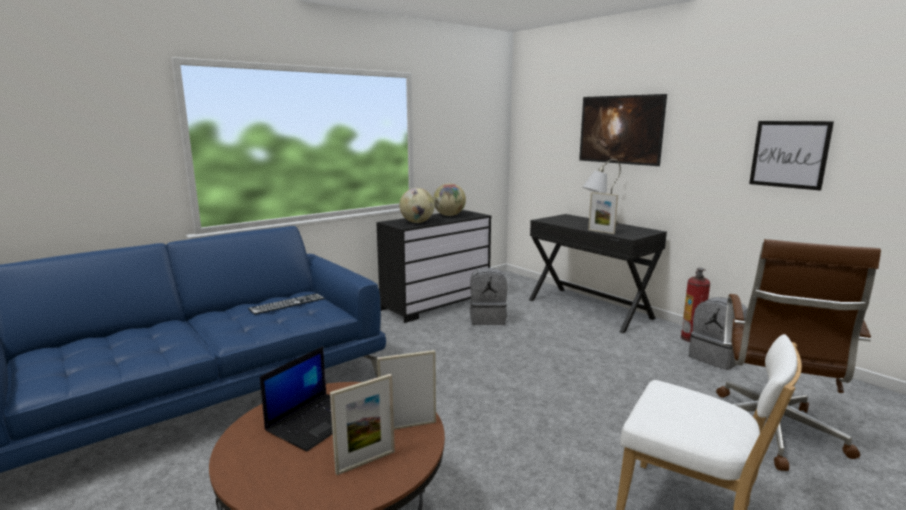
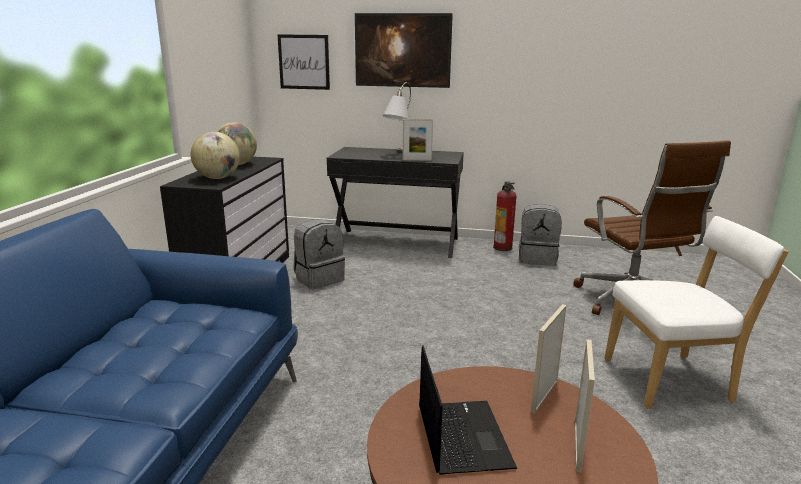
camera: 40 degrees left, 5 degrees up
keyboard [248,293,325,315] -> none
picture [749,121,834,191] -> picture moved to [277,34,330,90]

